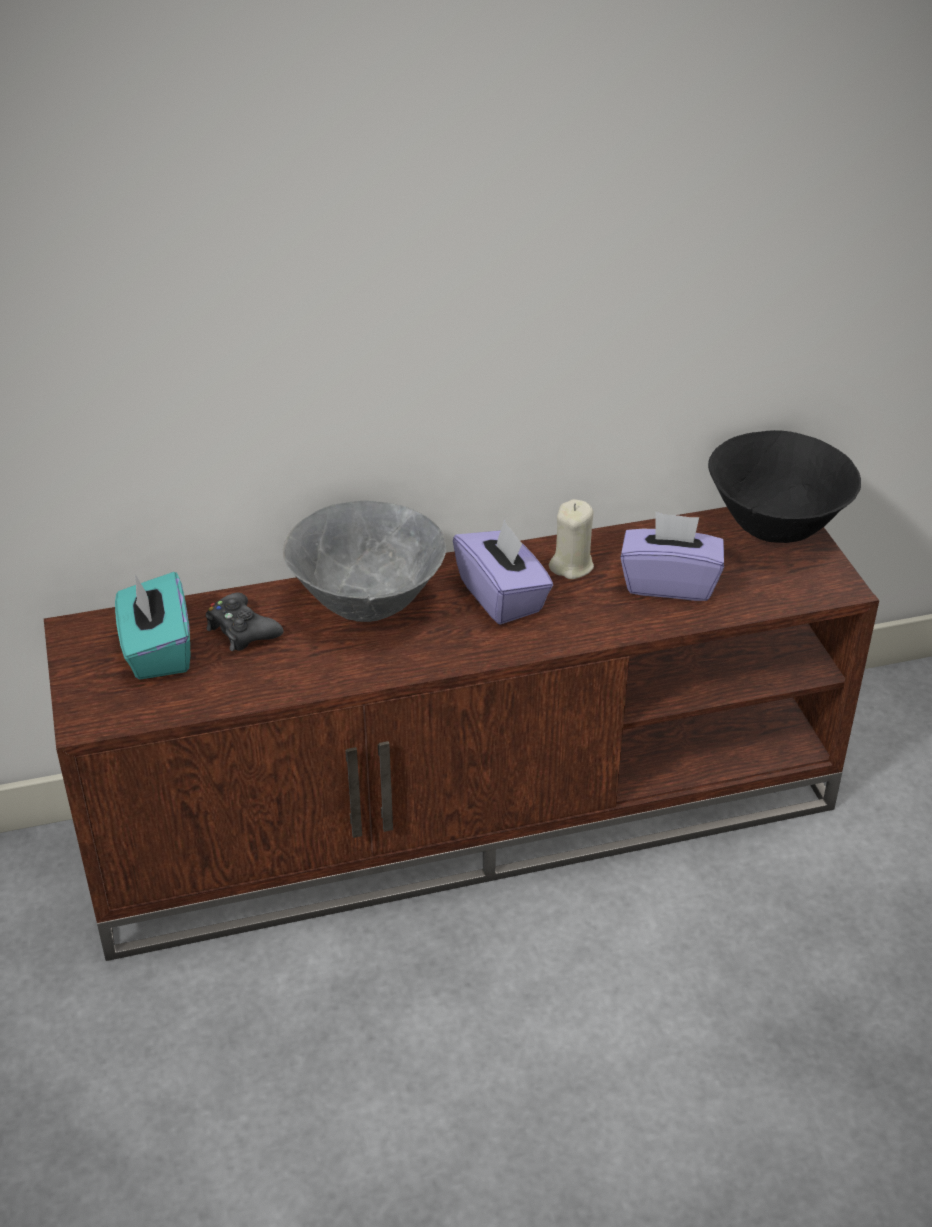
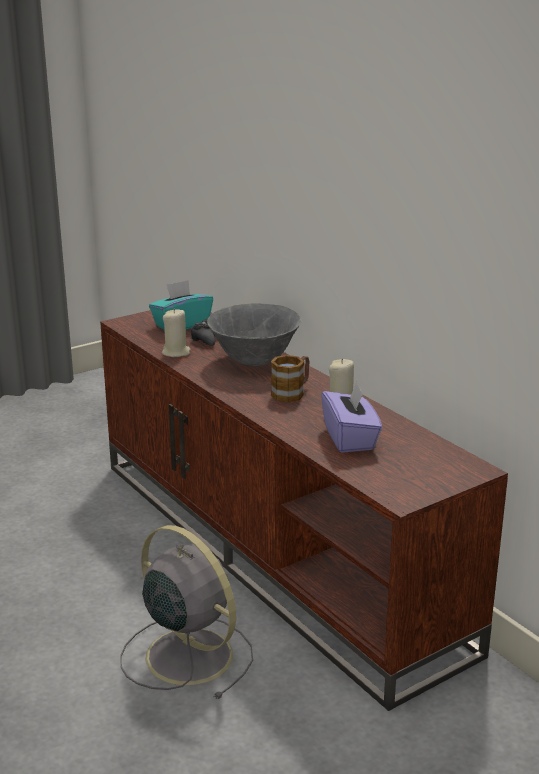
camera: 70 degrees right, 15 degrees down
purple tissue box [453,519,553,625] -> mug [271,355,310,402]
black bowl [708,430,861,543] -> none
none -> grey fan [120,525,253,699]
none -> beige candle [162,309,191,357]

